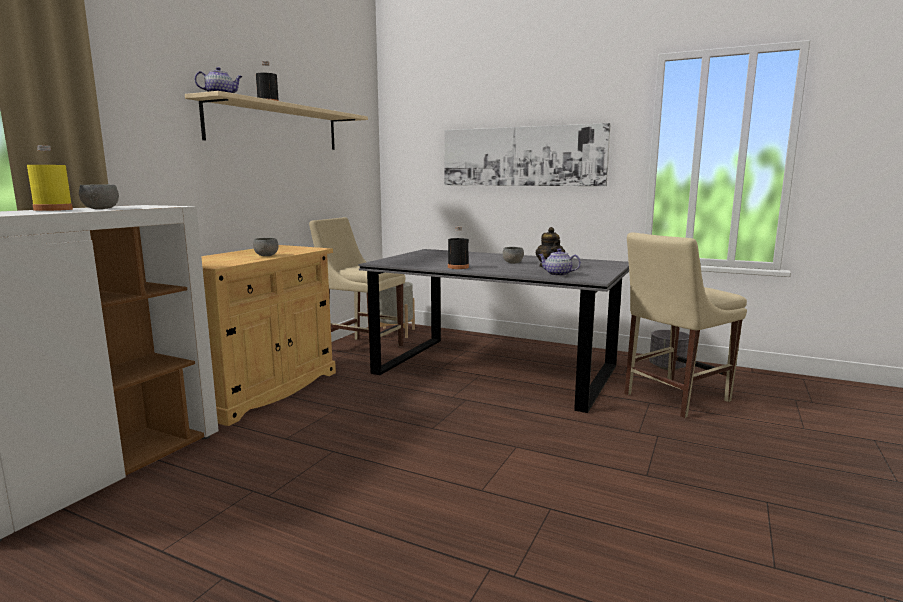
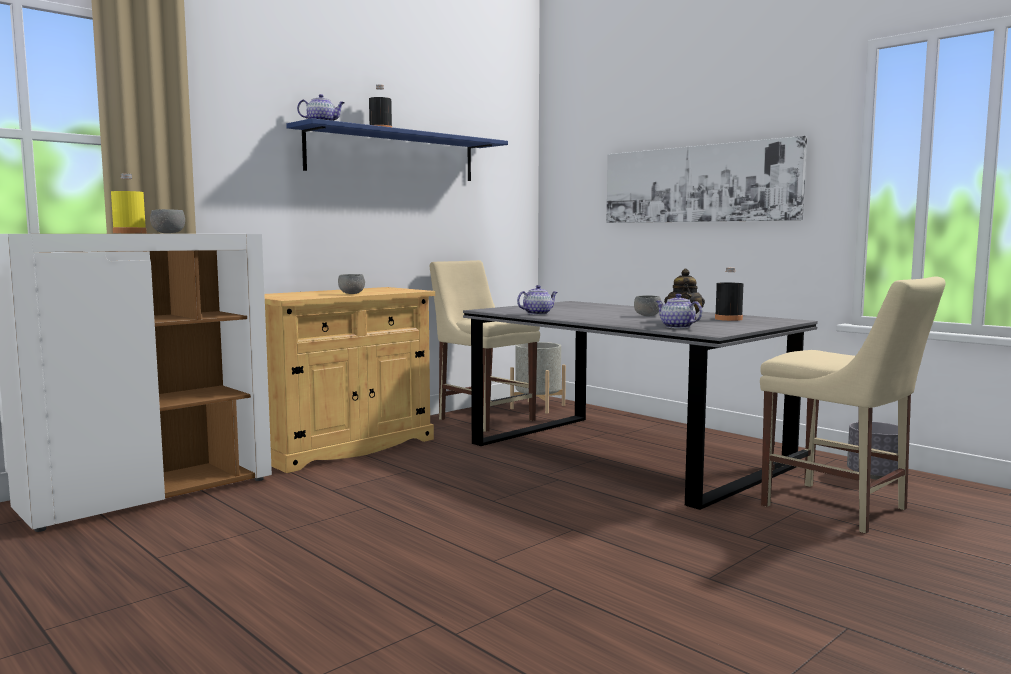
camera: 20 degrees right, 5 degrees down
beige shelf [185,91,368,150] -> blue shelf [286,118,508,181]
black bottle [448,227,469,269] -> black bottle moved to [715,268,744,321]
beige chair [625,232,747,418] -> beige chair turned 120 degrees counterclockwise [760,277,946,534]
none -> teapot [517,285,557,315]

